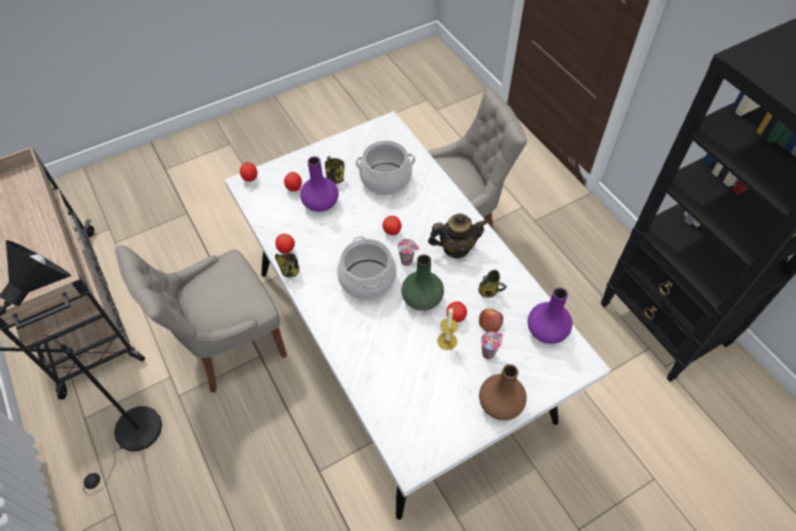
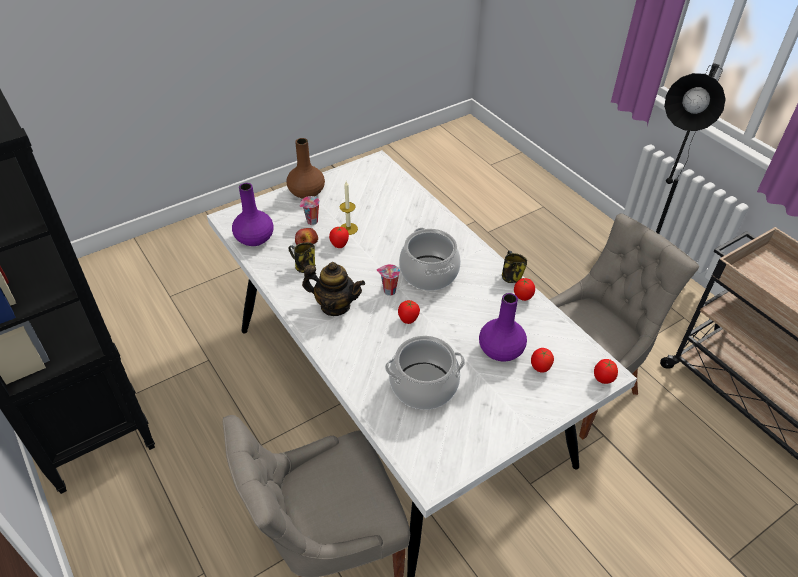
camera: 175 degrees right, 10 degrees down
mug [325,156,345,184] -> none
green vase [402,254,444,311] -> none
teapot [428,213,488,259] -> teapot turned 150 degrees counterclockwise [302,262,365,316]

